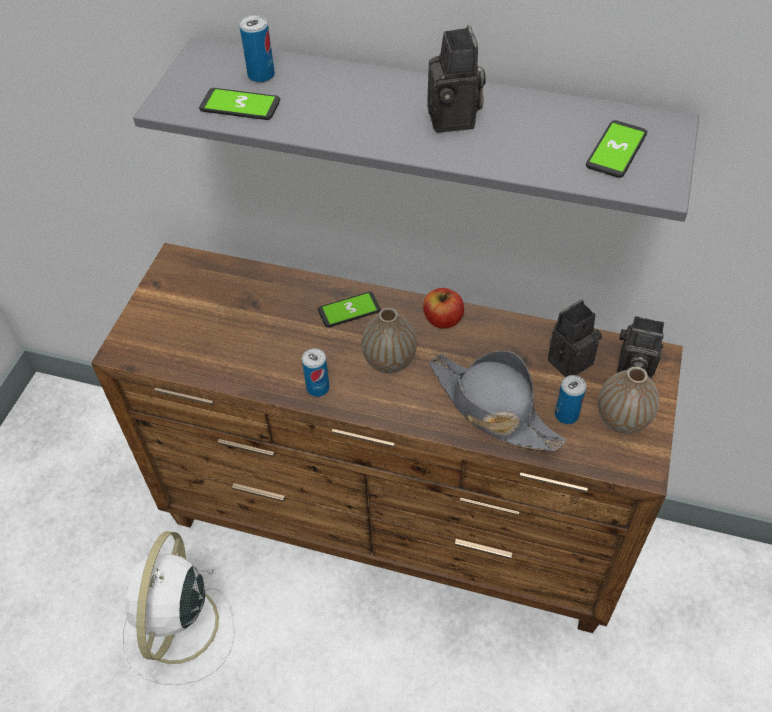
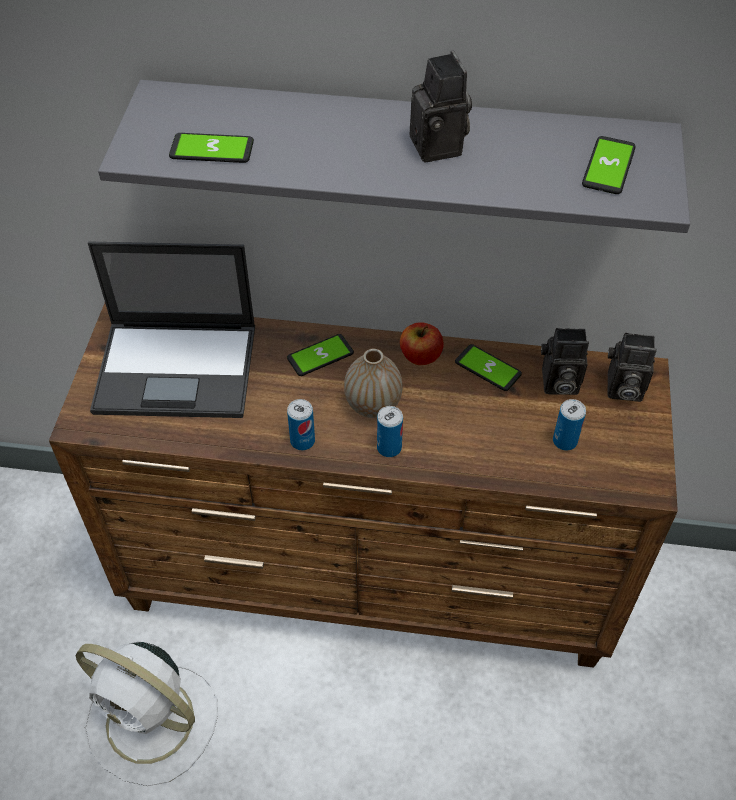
camera: 10 degrees left, 0 degrees up
white fan [122,531,235,685] -> white fan turned 60 degrees counterclockwise [76,642,218,786]
can [240,15,275,83] -> can moved to [377,406,403,457]
grey hat [429,350,566,451] -> none
camera [548,300,602,377] -> camera turned 135 degrees counterclockwise [541,328,589,395]
vase [598,367,659,434] -> none
none -> laptop [88,242,255,418]
none -> phone [455,344,522,391]

